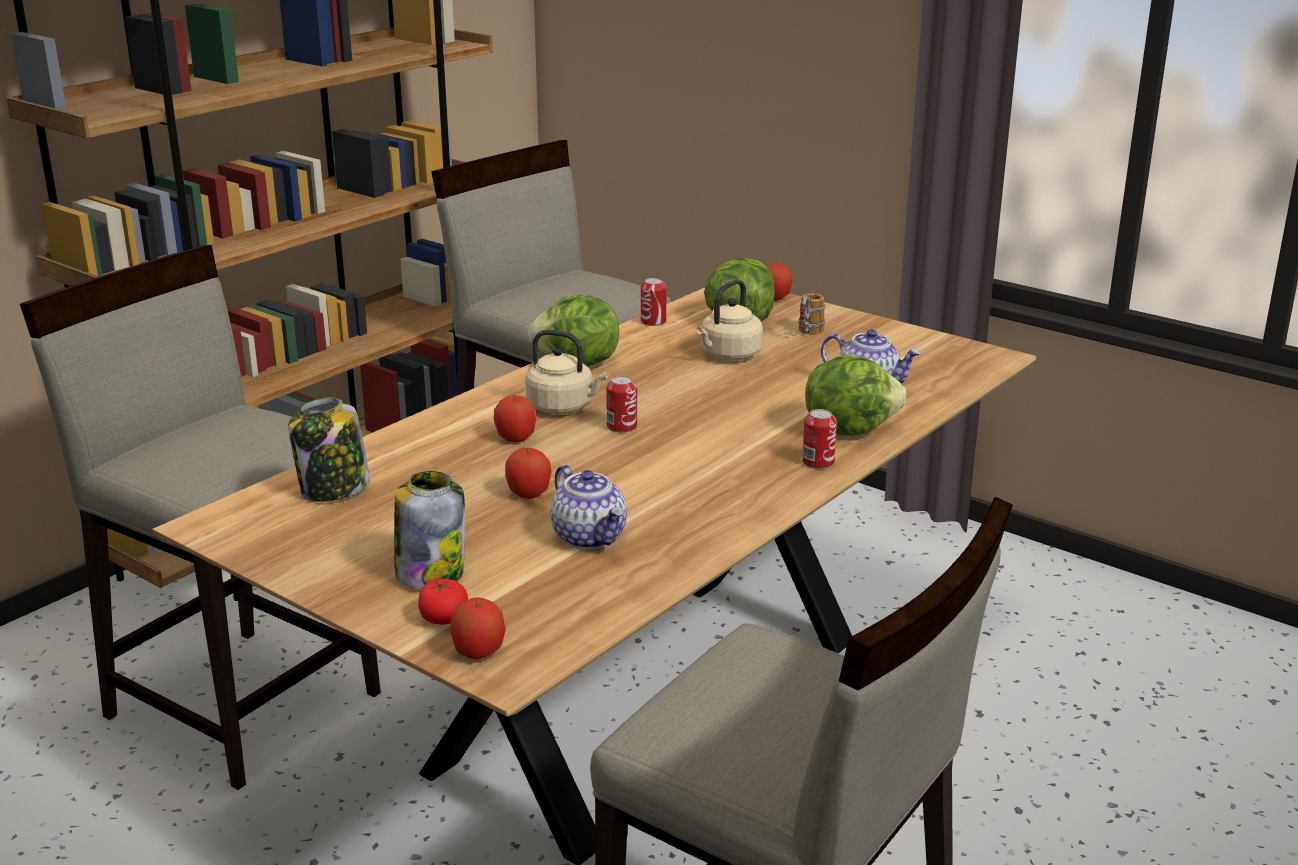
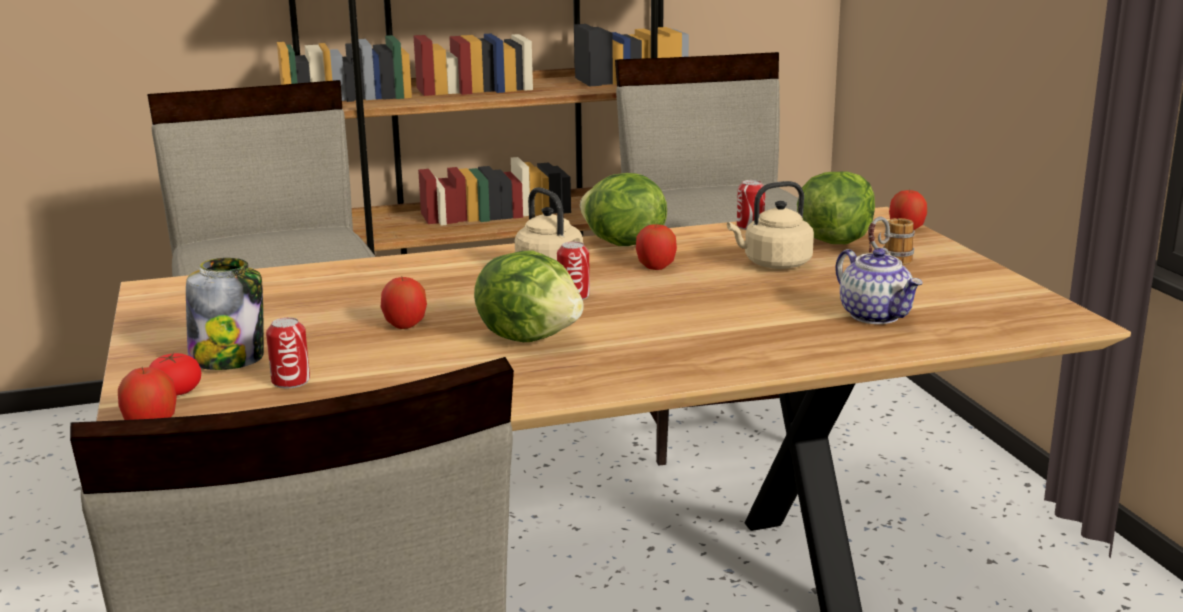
camera: 35 degrees right, 5 degrees down
jar [288,397,370,502] -> none
apple [494,395,536,442] -> apple moved to [636,224,677,270]
teapot [550,465,627,549] -> none
can [802,409,837,469] -> can moved to [266,317,310,388]
lettuce [805,355,906,436] -> lettuce moved to [474,251,584,342]

